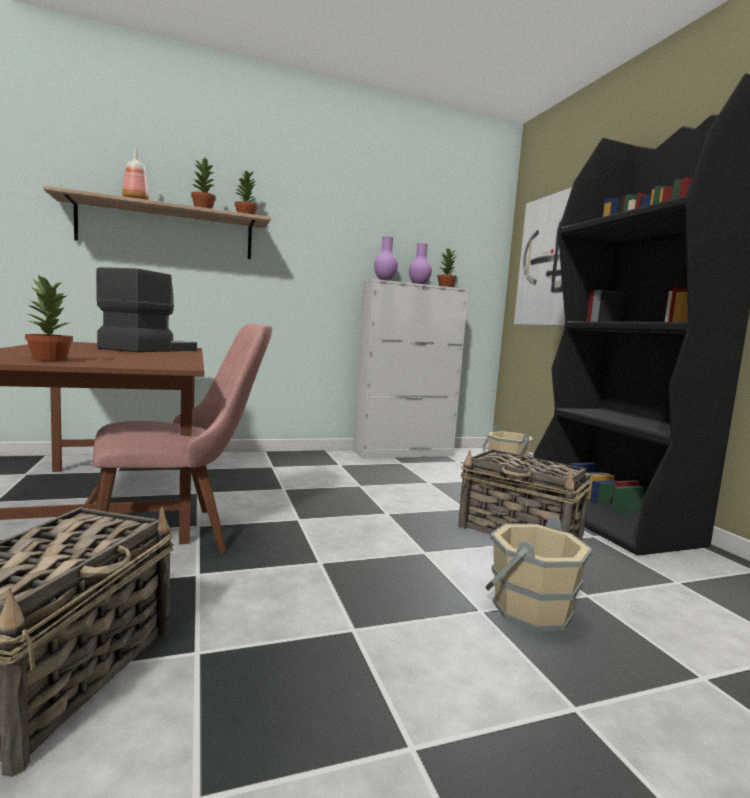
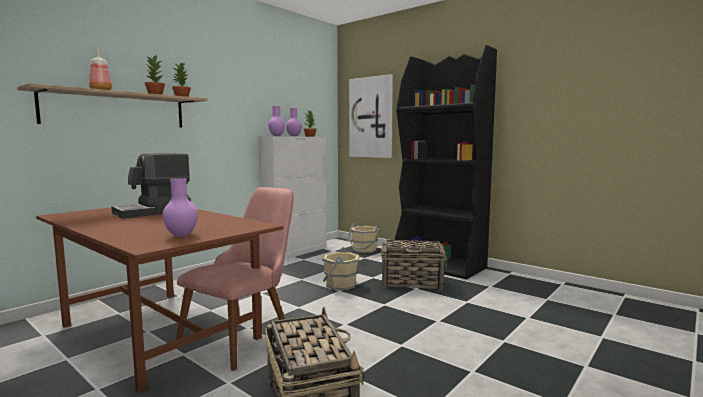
camera: 30 degrees left, 0 degrees up
potted plant [25,274,73,361] -> purple vase [162,178,198,237]
coffee machine [96,267,197,352] -> coffee machine turned 120 degrees counterclockwise [112,153,191,219]
beige bucket [485,516,593,632] -> beige bucket moved to [322,247,360,290]

